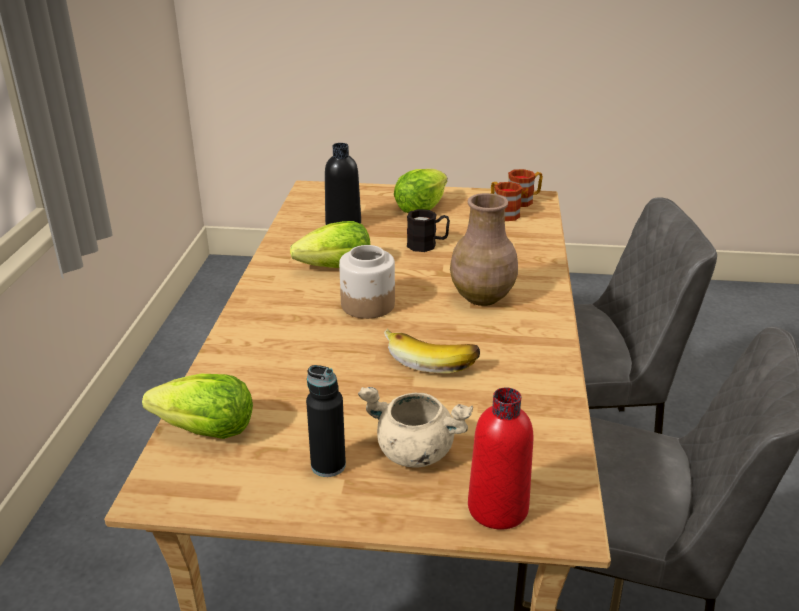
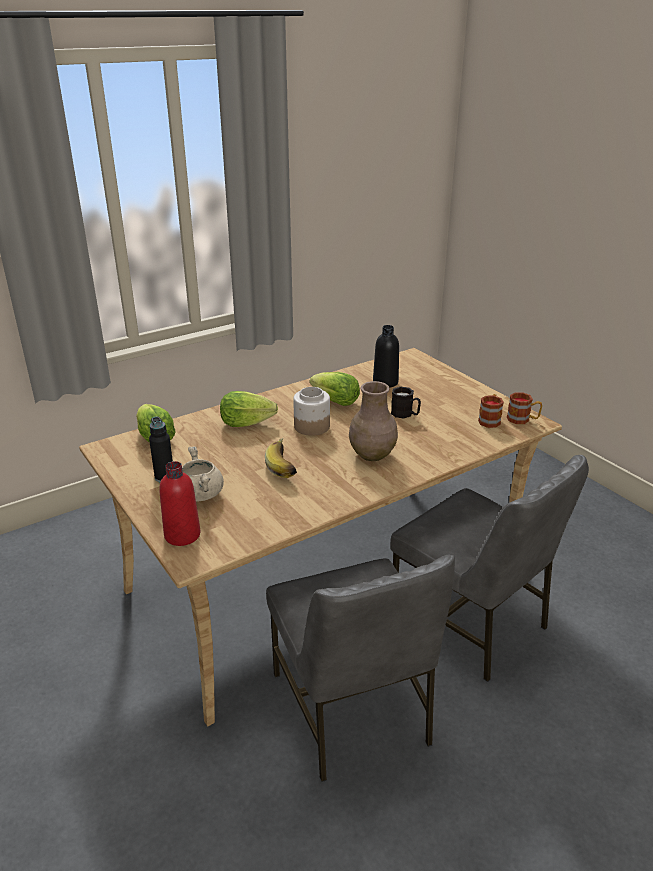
camera: 50 degrees right, 0 degrees up
lettuce [394,169,447,213] -> lettuce moved to [220,391,278,427]

